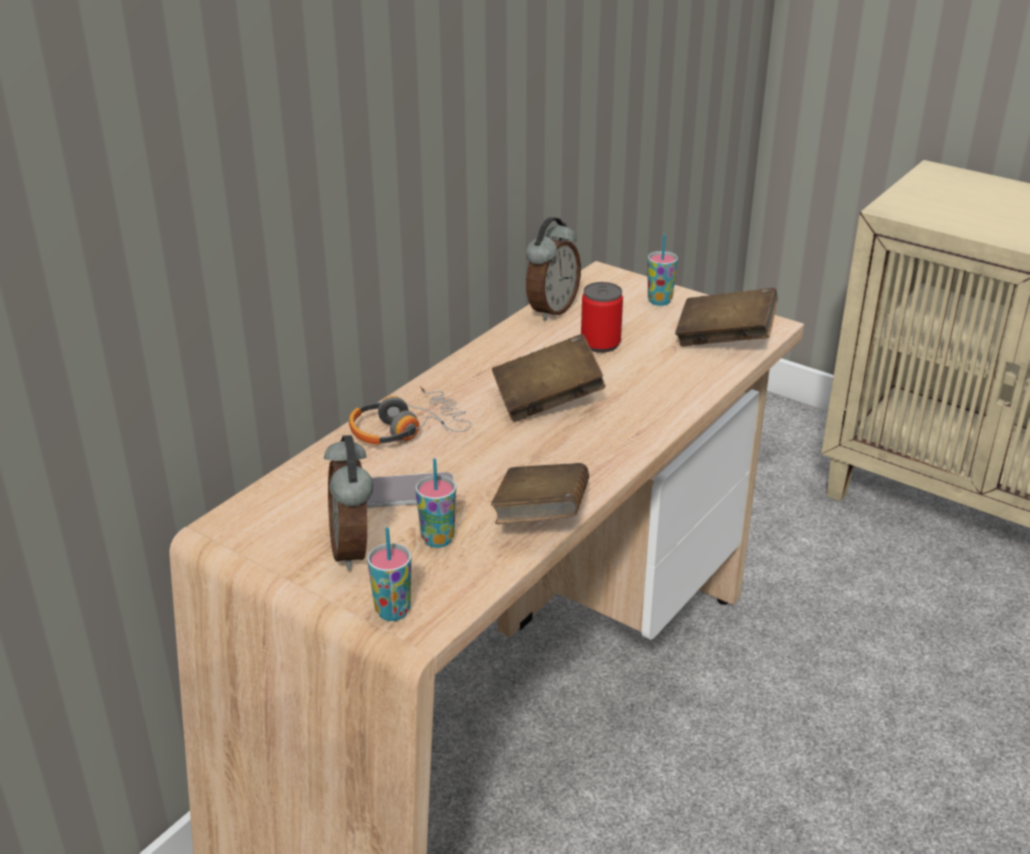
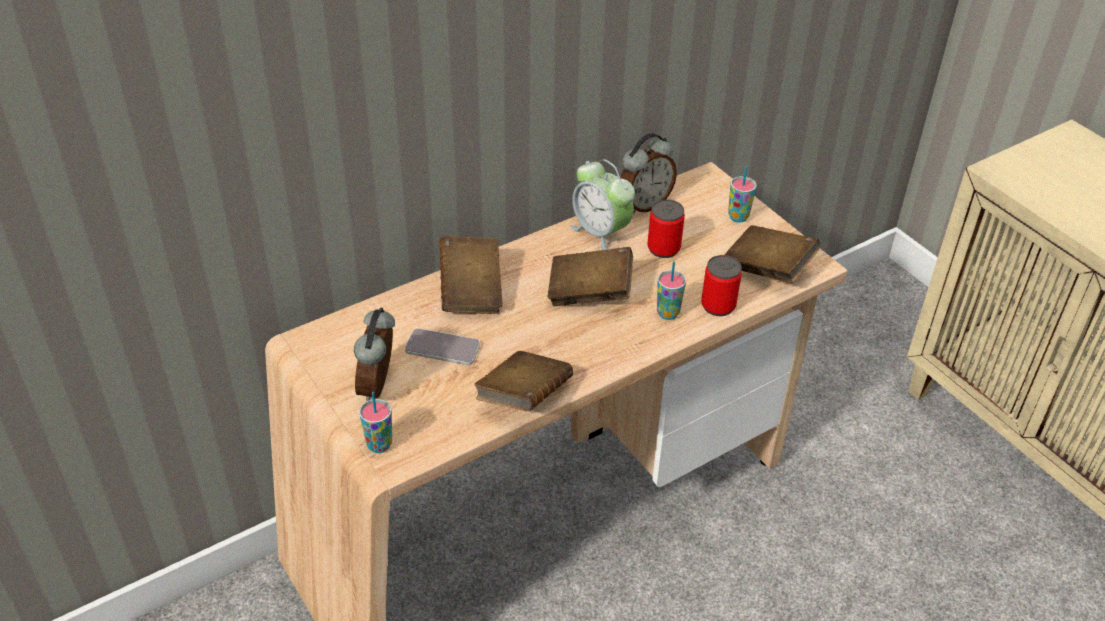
camera: 20 degrees right, 10 degrees up
headphones [349,386,471,445] -> brown book [439,236,503,314]
cup [415,459,456,548] -> cup moved to [657,261,686,320]
none -> alarm clock [570,159,635,250]
none -> can [701,255,742,316]

